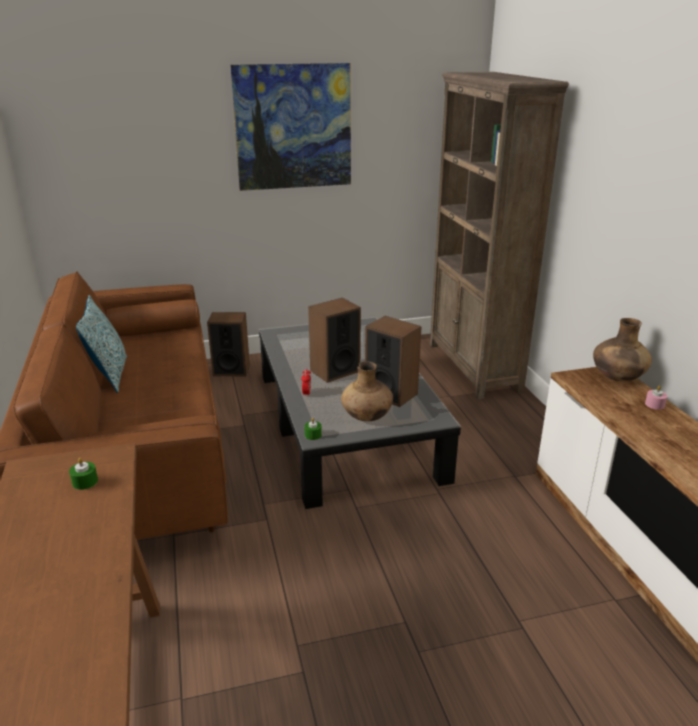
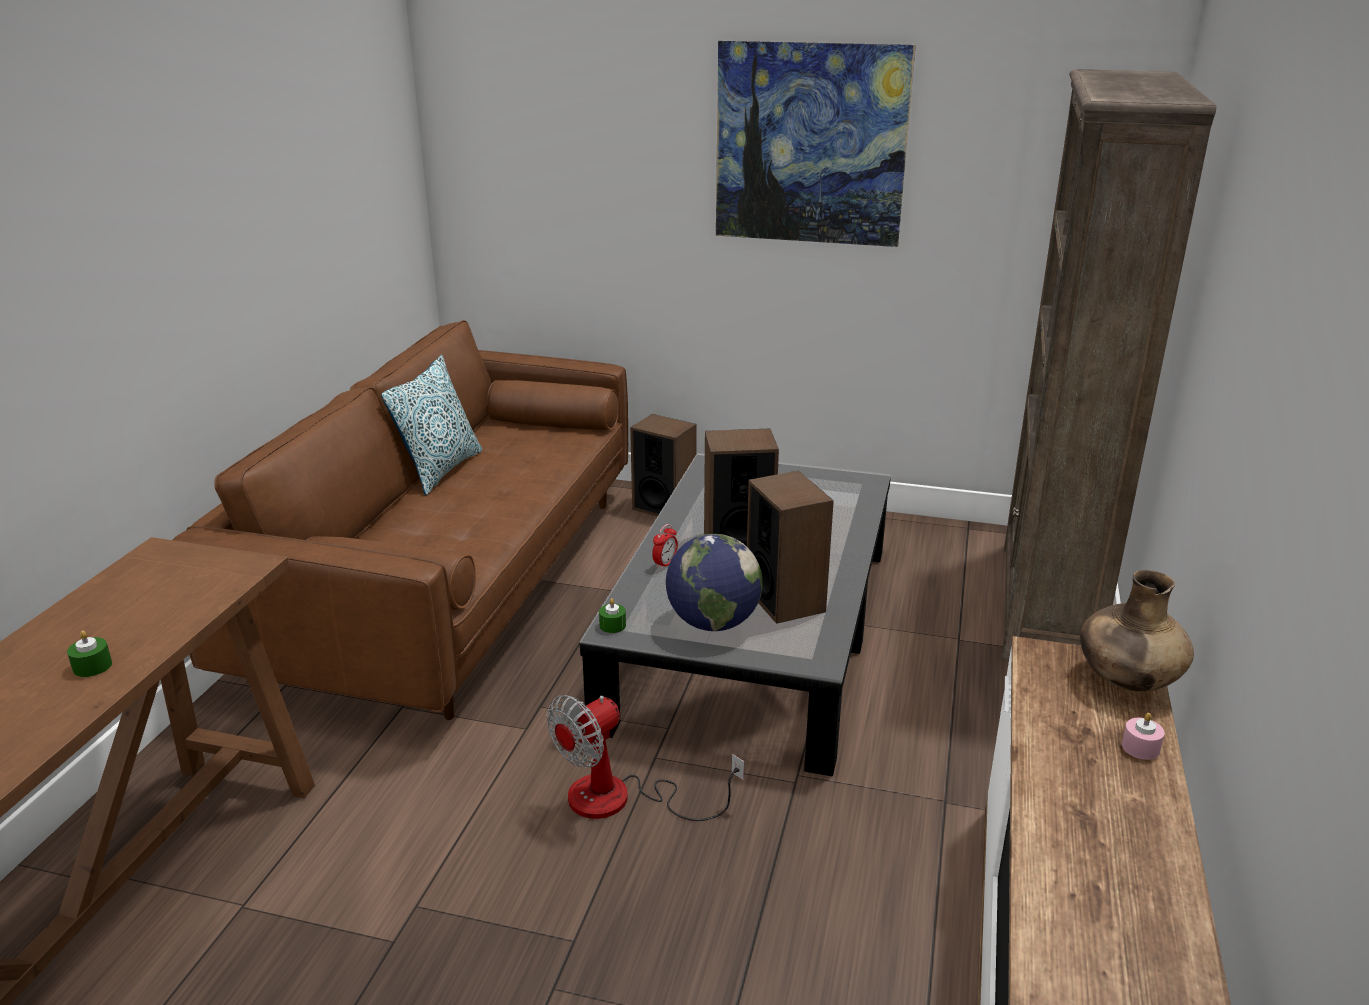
camera: 30 degrees right, 0 degrees up
green candle [69,458,98,490] -> green candle moved to [67,631,112,677]
brown vase [341,361,393,421] -> globe [666,534,763,631]
none -> fan [547,695,745,821]

